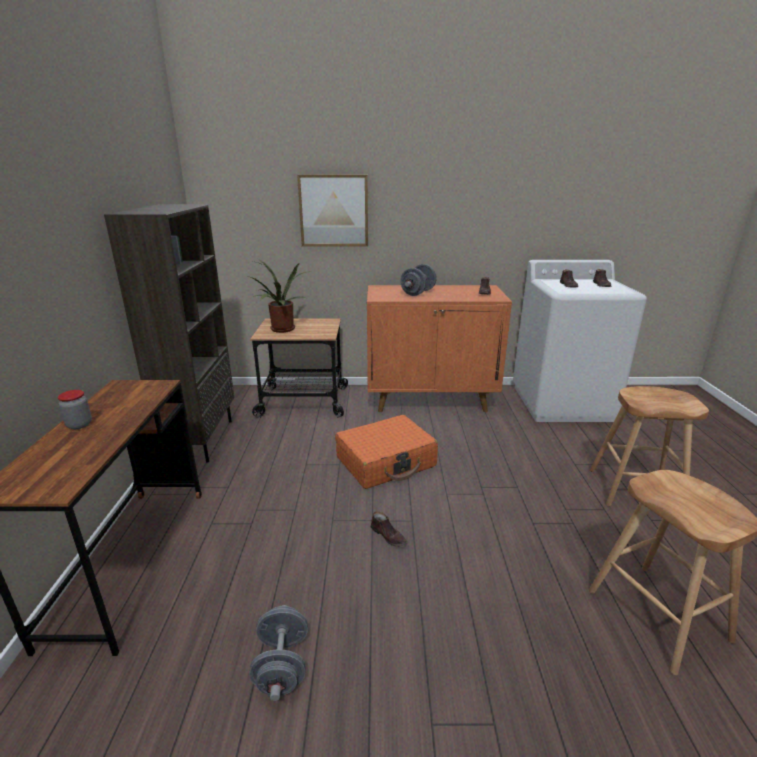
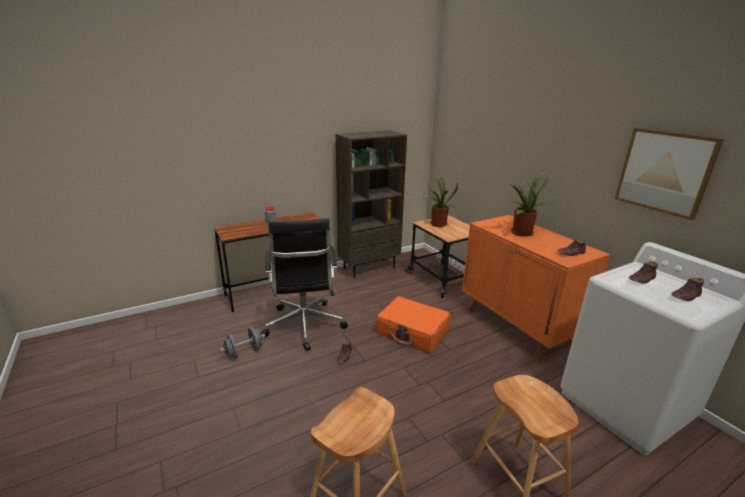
camera: 60 degrees right, 0 degrees up
picture [297,175,368,247] -> picture moved to [615,128,724,220]
grey dumbbell [400,264,437,296] -> potted plant [510,172,552,236]
none -> black office chair [261,218,348,351]

